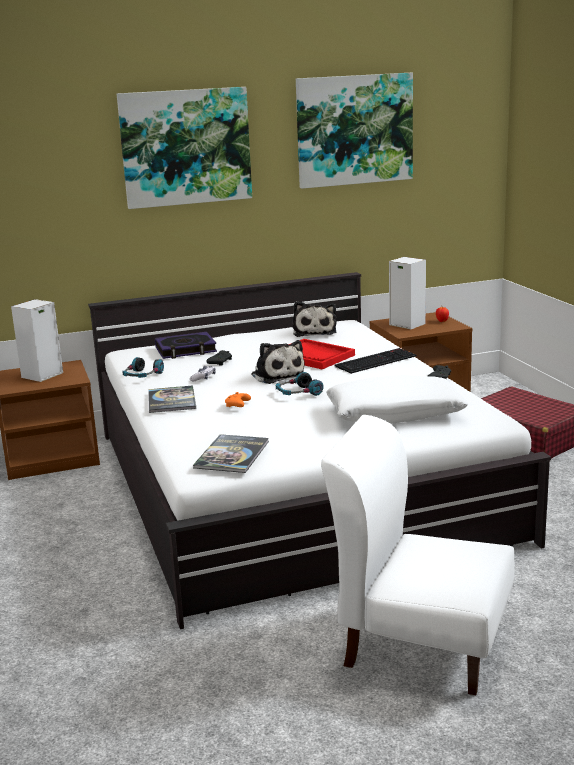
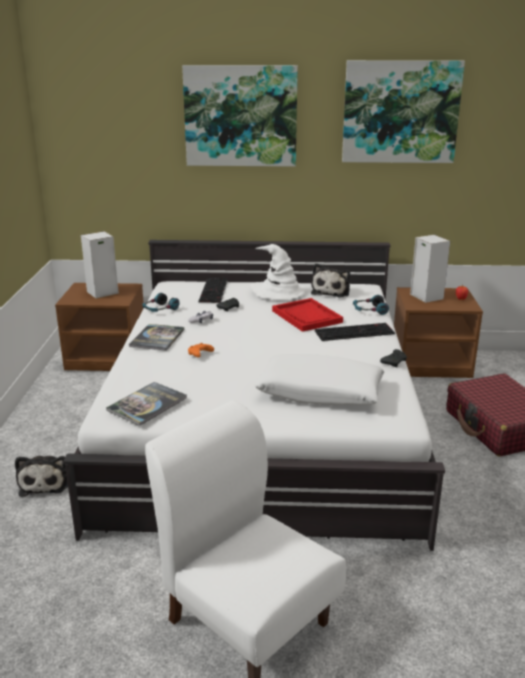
camera: 20 degrees right, 5 degrees up
book [155,332,217,359] -> keyboard [198,278,228,303]
plush toy [251,340,305,384] -> plush toy moved to [15,456,68,497]
headphones [276,372,324,396] -> headphones moved to [353,295,389,315]
none -> white hat [250,244,305,300]

